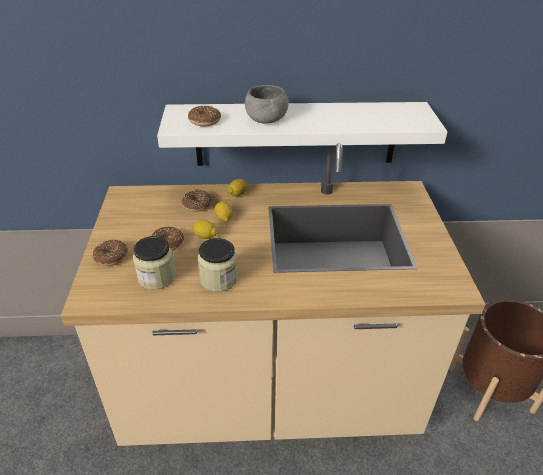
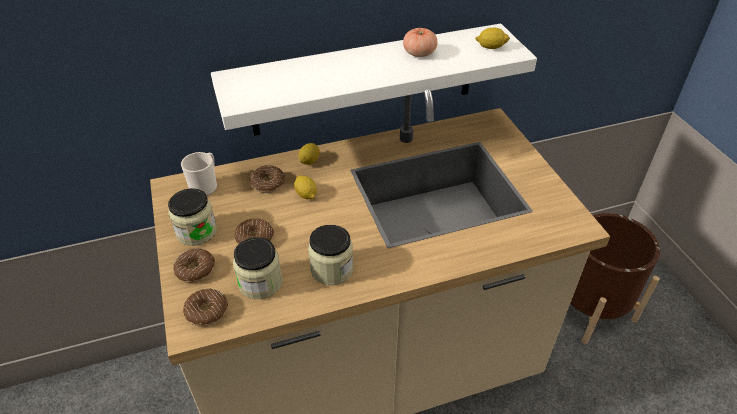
camera: 15 degrees left, 5 degrees up
donut [188,106,221,126] -> donut moved to [183,289,228,326]
lemon [192,220,218,239] -> lemon moved to [475,27,510,49]
grey bowl [245,85,289,124] -> none
none -> jar [168,188,217,246]
none -> mug [181,152,217,196]
none -> tomato [403,28,438,57]

